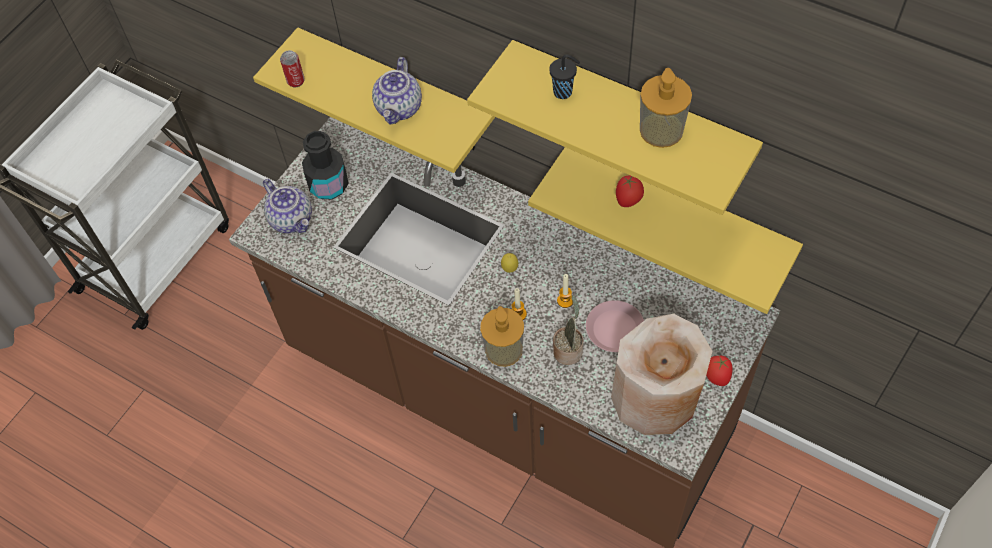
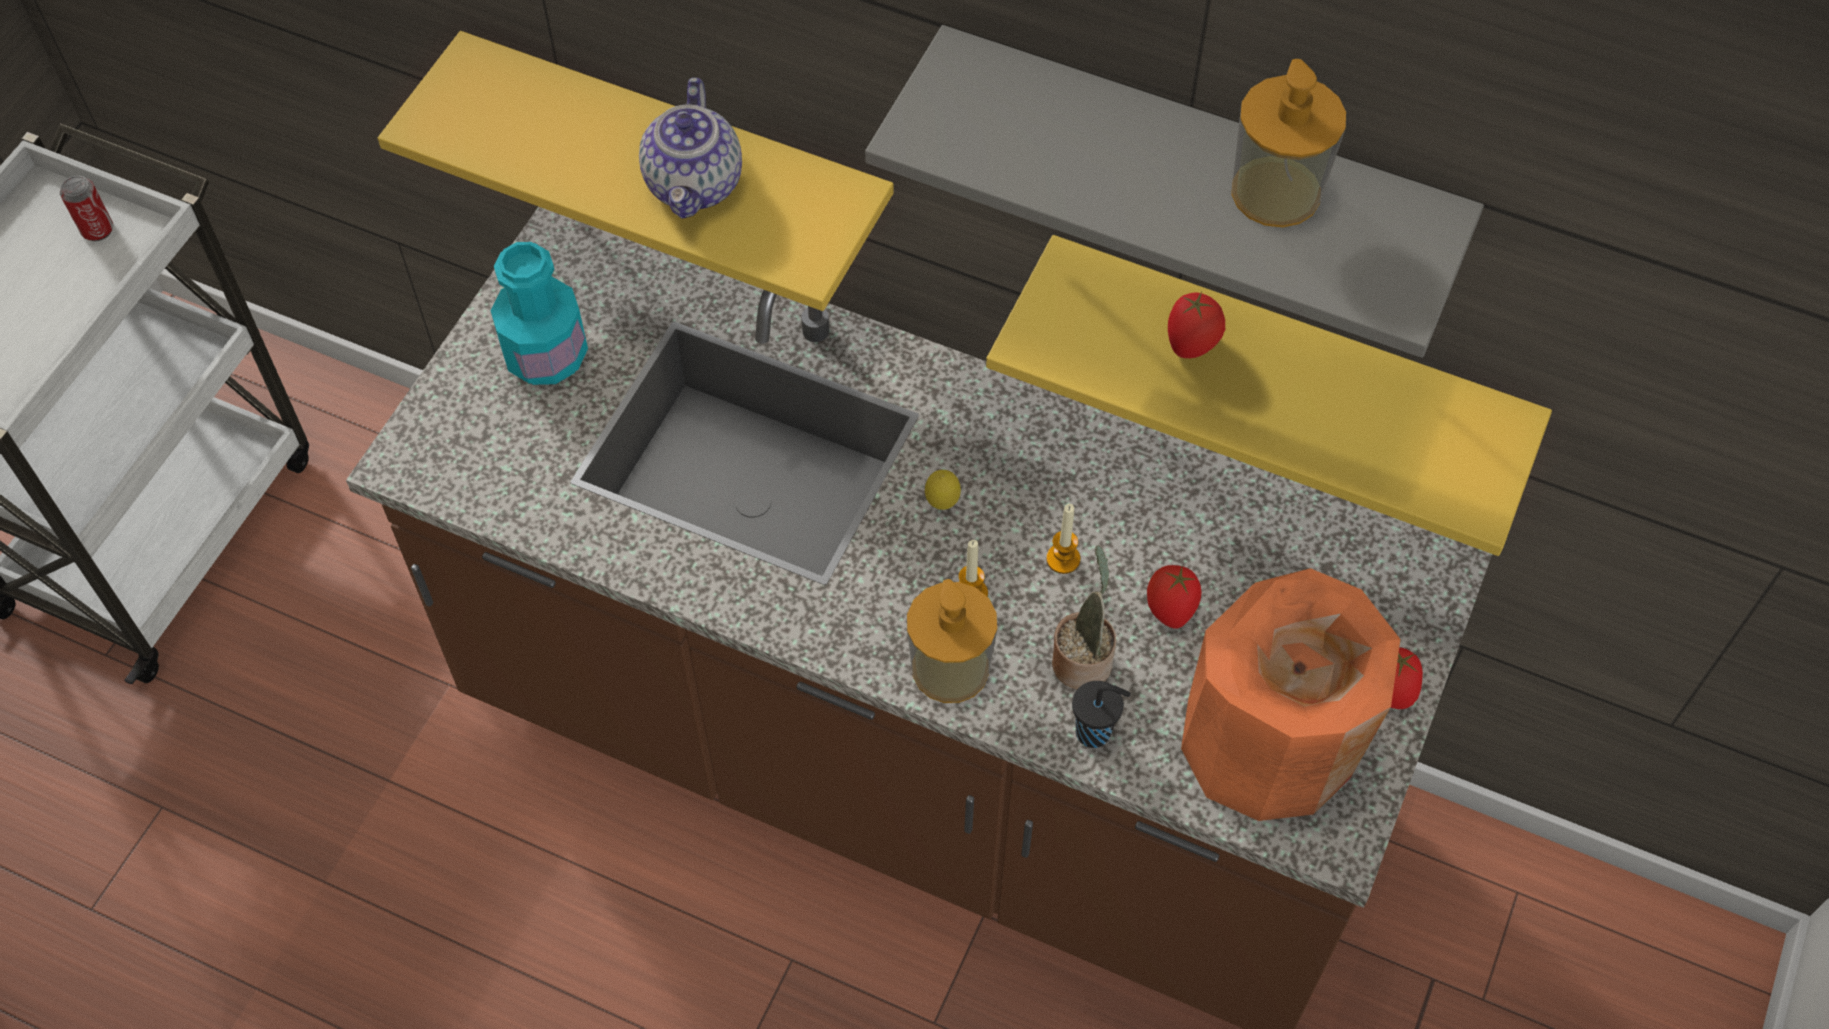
camera: 10 degrees left, 0 degrees up
teapot [263,179,312,233] -> none
can [280,50,305,87] -> can moved to [60,175,113,241]
black bottle [302,131,349,200] -> turquoise bottle [491,242,588,385]
yellow shelf [467,40,763,215] -> grey shelf [865,25,1484,358]
black cup [549,54,580,99] -> black cup moved to [1072,681,1131,748]
pink plate [586,300,644,352] -> tomato [1147,565,1202,628]
beige vase [611,314,712,435] -> orange vase [1181,568,1400,821]

